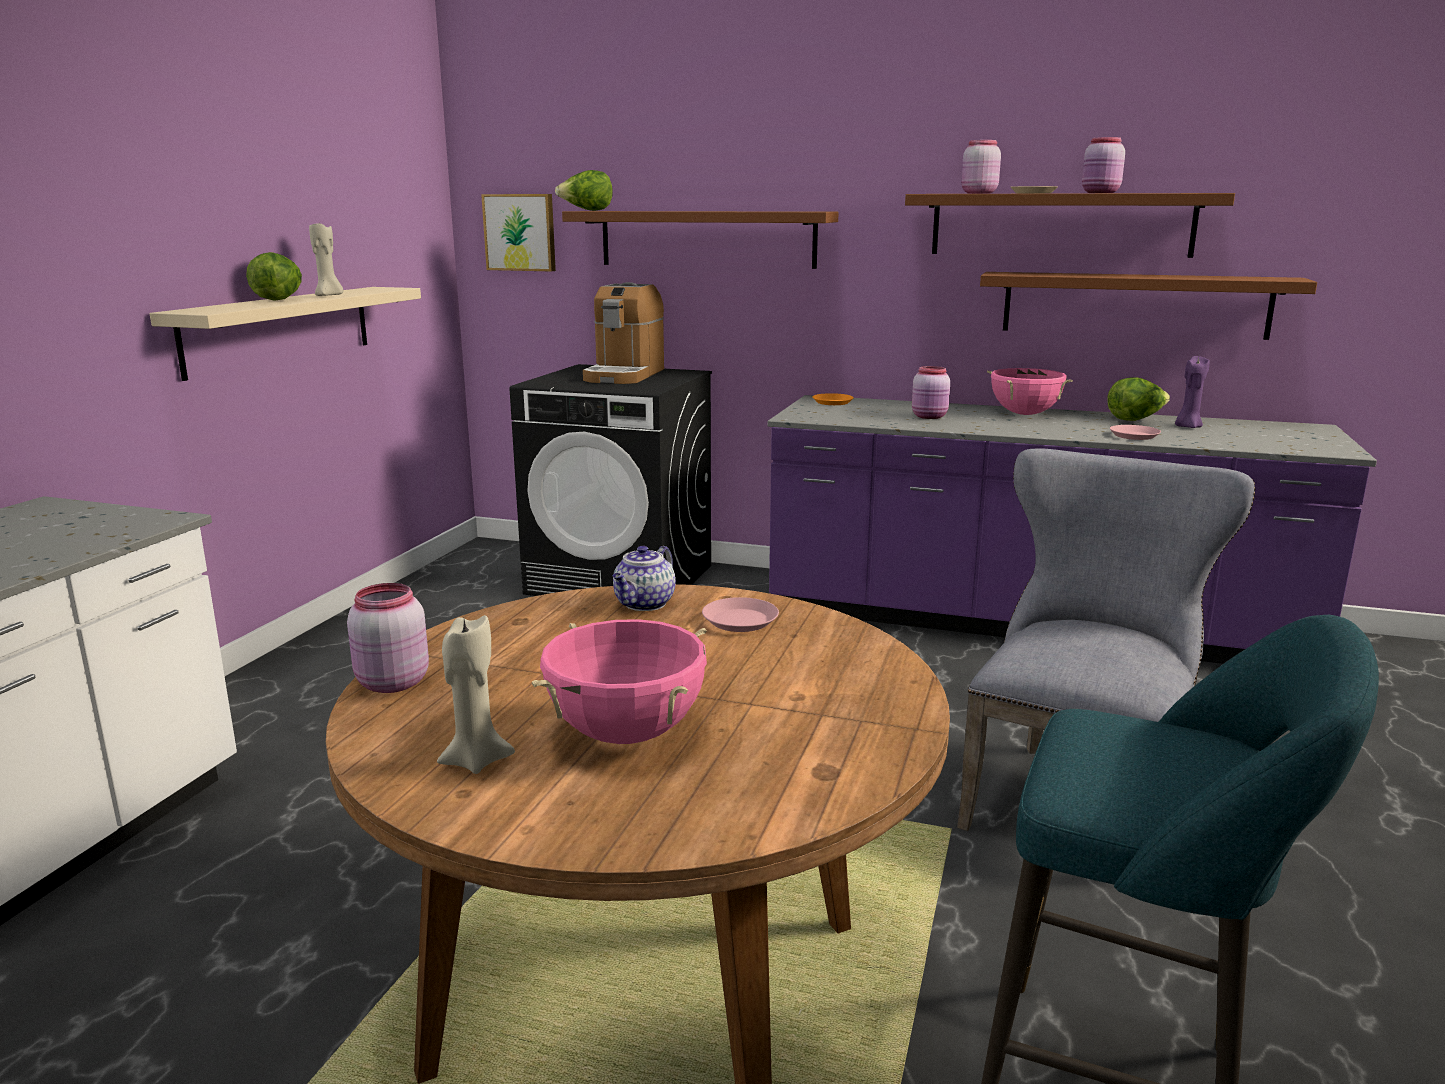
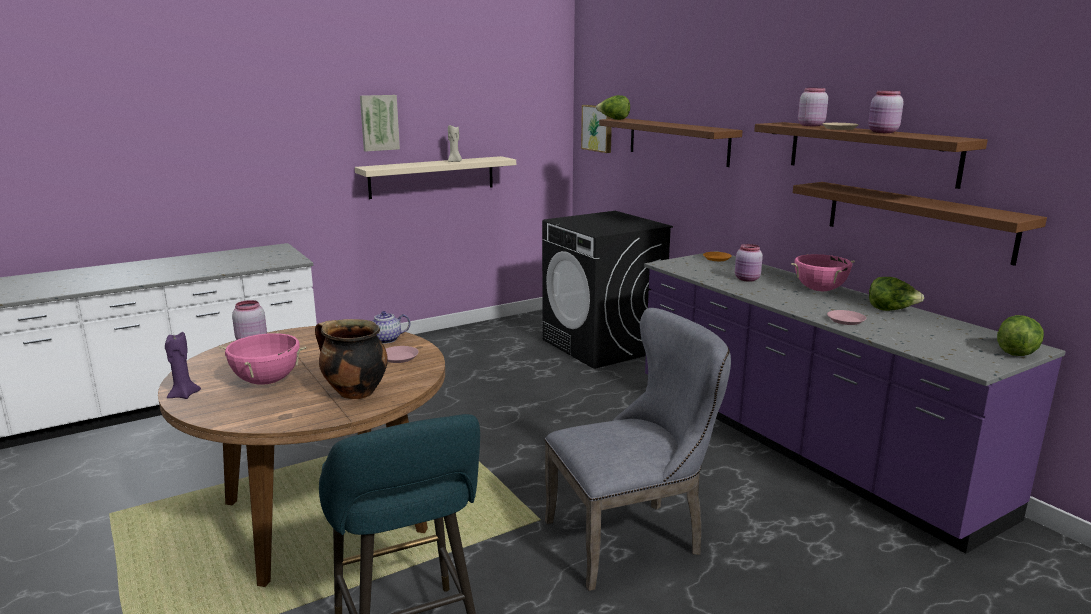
camera: 40 degrees right, 0 degrees up
lettuce [246,252,302,301] -> lettuce moved to [997,315,1044,356]
beige candle [437,615,515,774] -> none
coffee machine [583,282,664,384] -> none
purple candle [1175,356,1210,428] -> purple candle moved to [165,332,201,399]
none -> cooking pot [315,319,388,399]
none -> picture [360,95,400,152]

